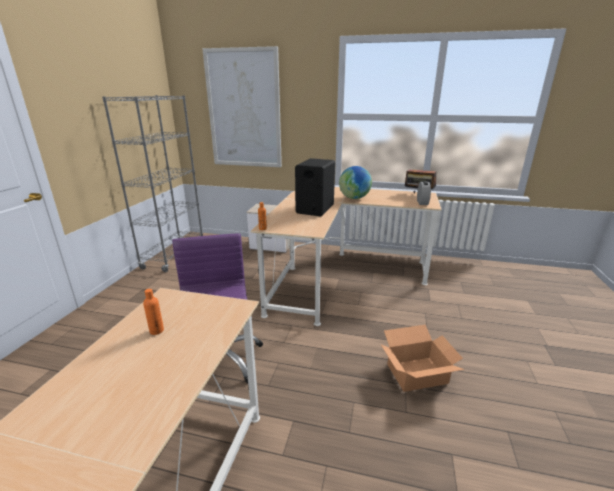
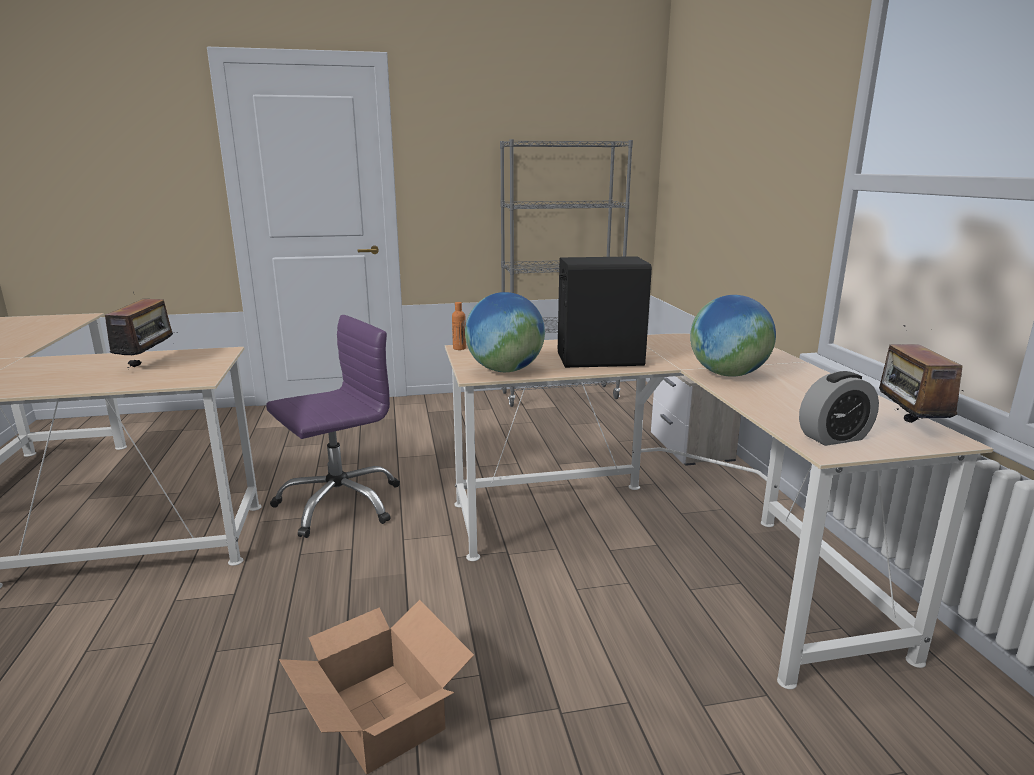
camera: 65 degrees right, 5 degrees down
orange bottle [143,289,164,335] -> radio [105,292,177,368]
picture [202,46,282,167] -> none
none -> globe [465,292,545,372]

